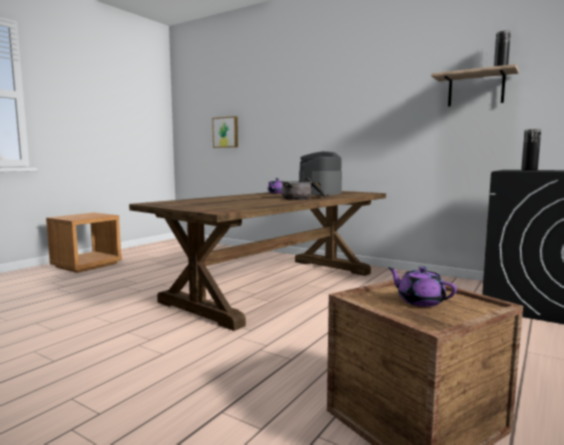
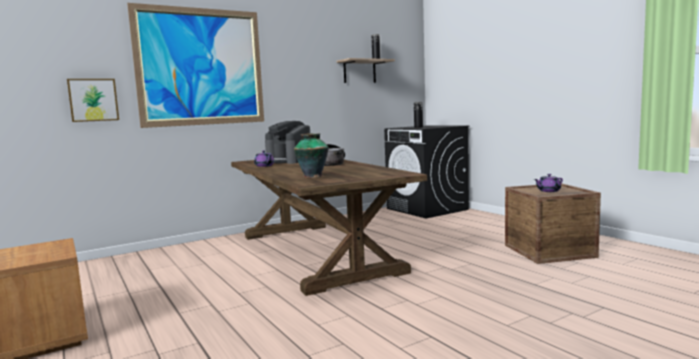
camera: 65 degrees left, 0 degrees up
none -> picture [127,3,264,128]
none -> vase [294,133,329,178]

